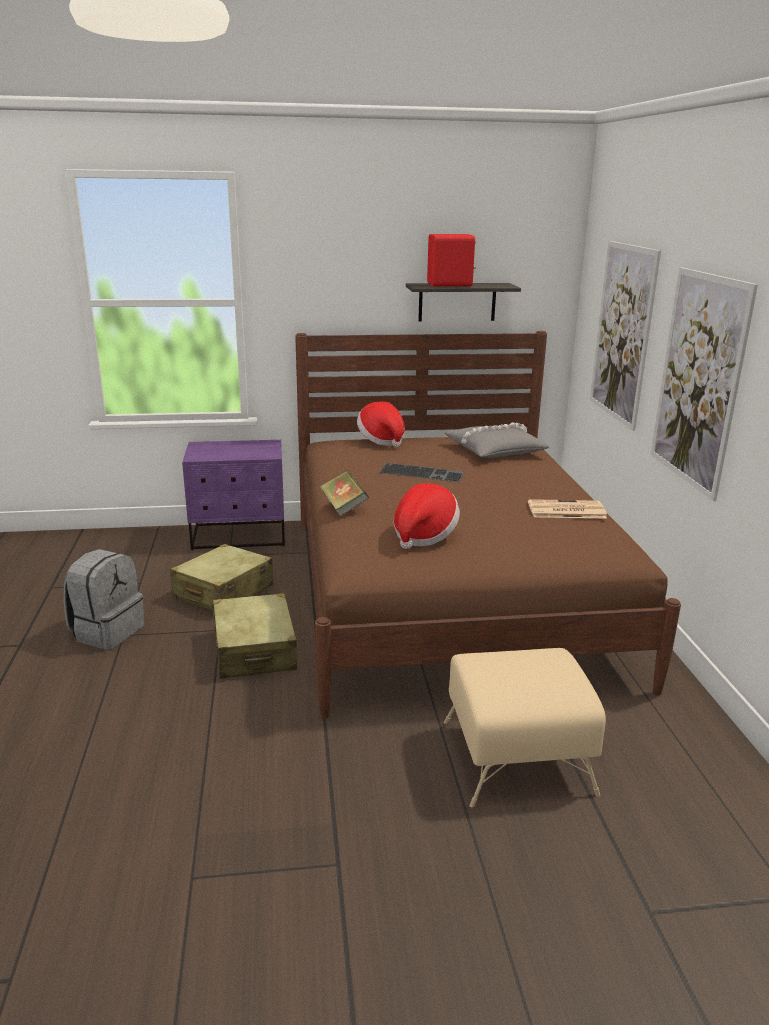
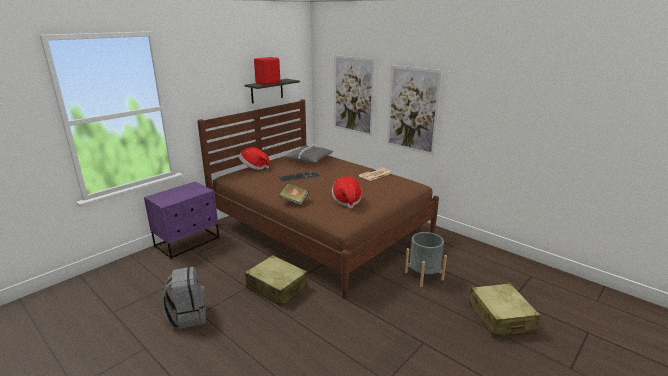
camera: 40 degrees left, 0 degrees up
beige suitcase [170,544,274,612] -> beige suitcase moved to [469,283,540,338]
beige ottoman [444,648,606,808] -> grey planter [405,232,447,287]

